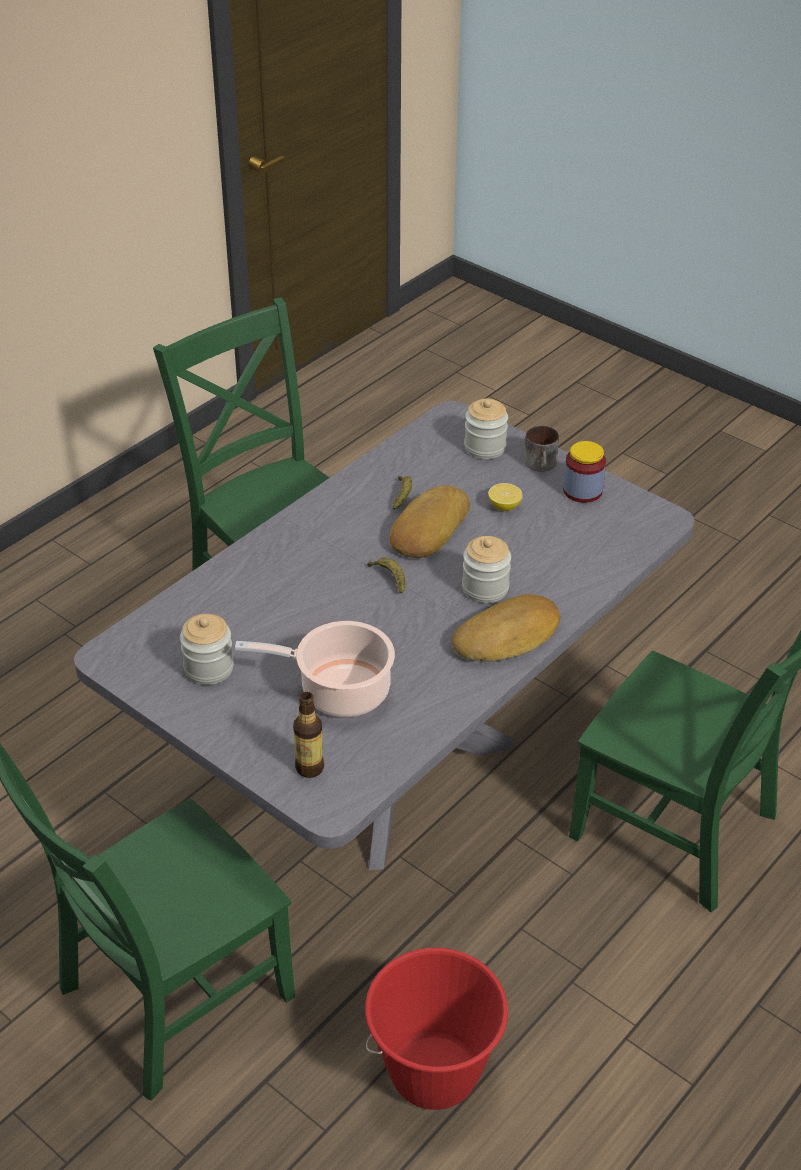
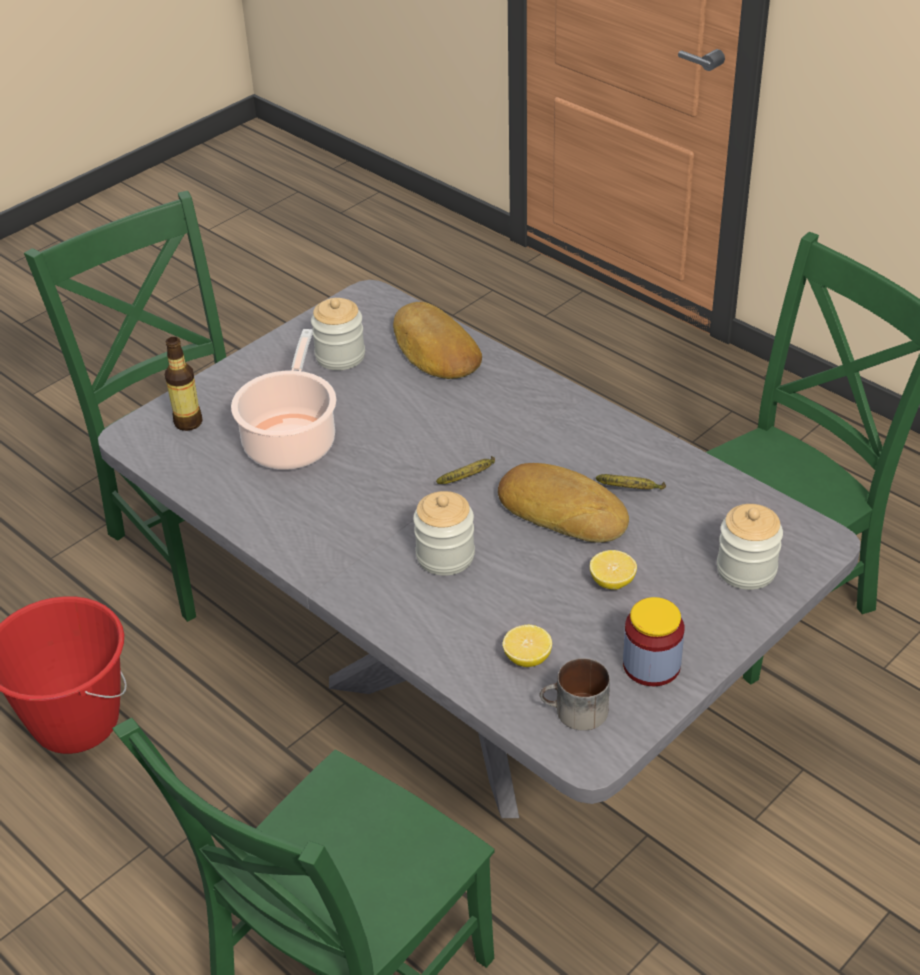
camera: 95 degrees right, 0 degrees up
bread [452,594,560,662] -> bread moved to [393,302,482,379]
mug [524,425,559,472] -> mug moved to [539,658,610,731]
none -> lemon [503,625,552,667]

